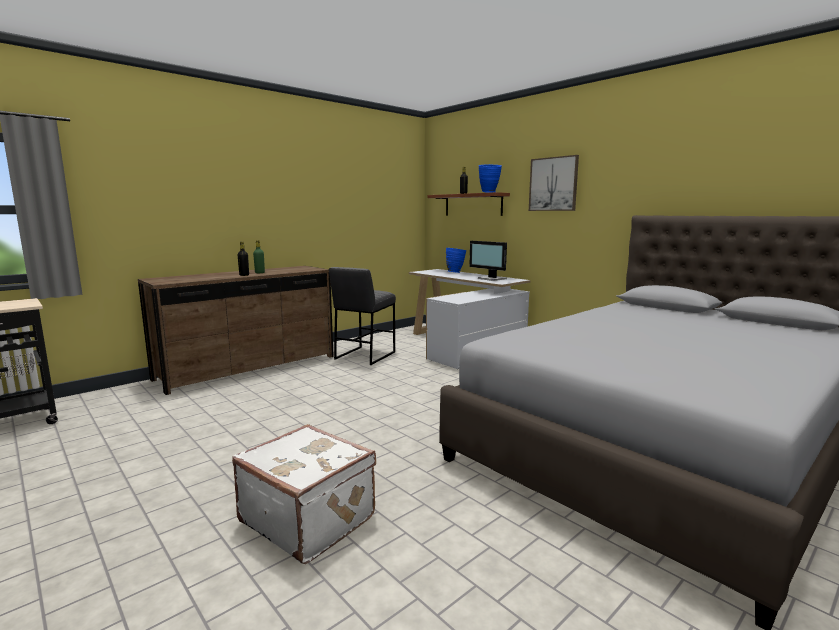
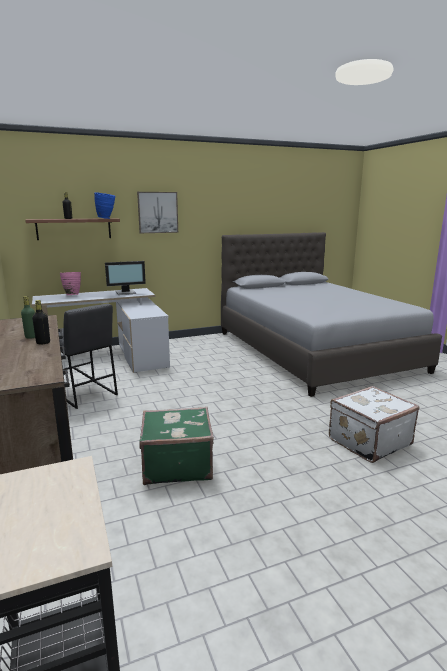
camera: 70 degrees left, 5 degrees up
blue vase [446,248,466,273] -> pink vase [60,272,81,295]
none -> green suitcase [139,407,214,485]

